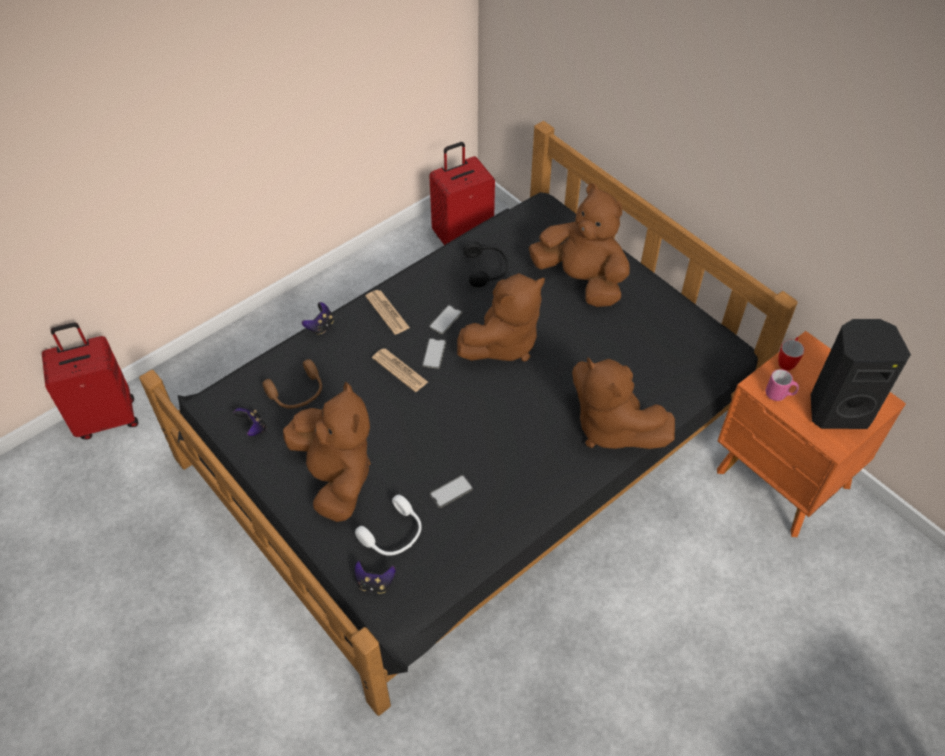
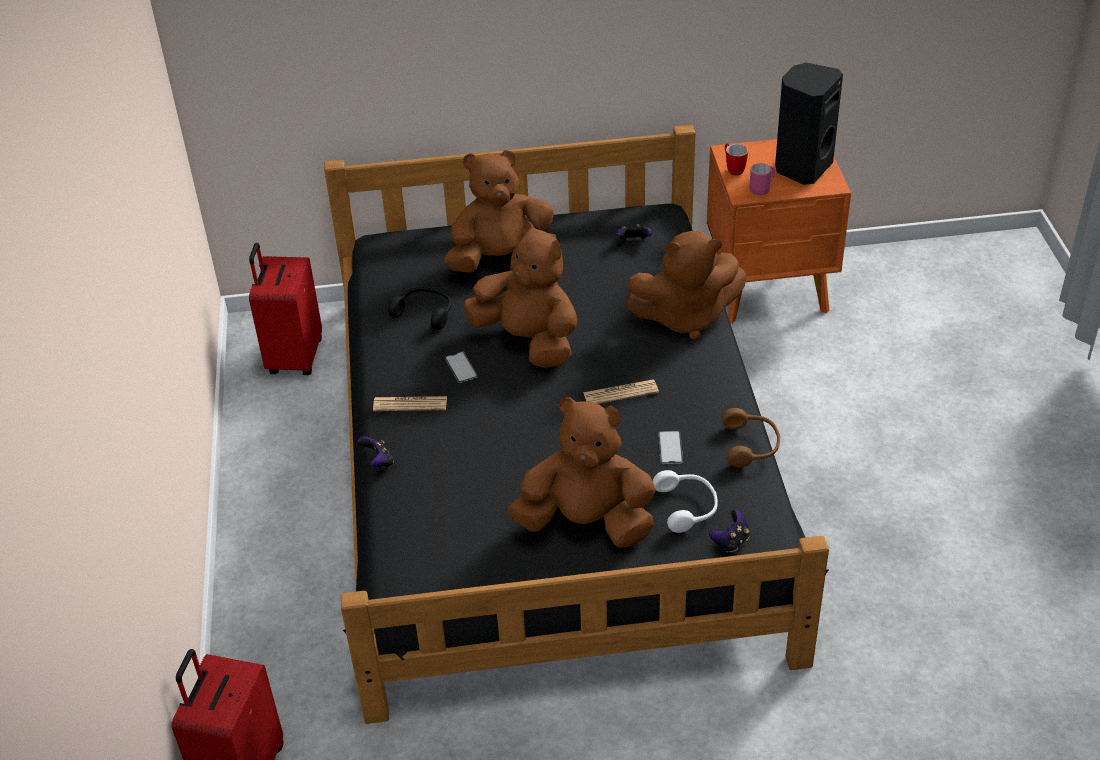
camera: 55 degrees left, 10 degrees down
game controller [233,408,267,436] -> game controller moved to [616,224,652,240]
brown headphones [262,359,322,409] -> brown headphones moved to [722,408,780,468]
newspaper [372,348,428,392] -> newspaper moved to [583,380,659,404]
phone [422,338,446,369] -> none
brown plush toy [457,273,545,361] -> brown plush toy turned 45 degrees counterclockwise [463,222,577,368]

